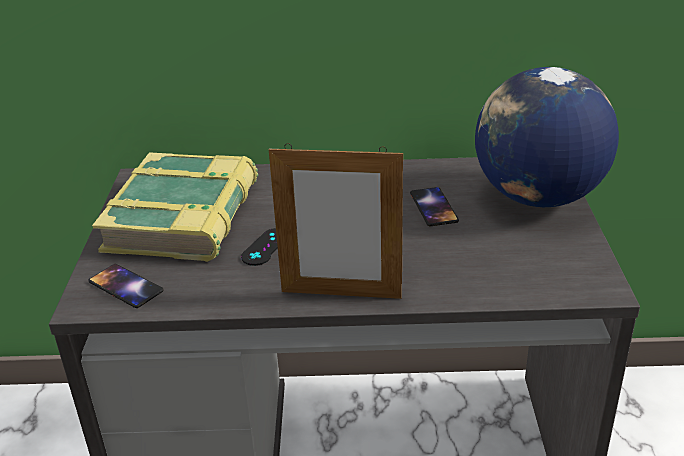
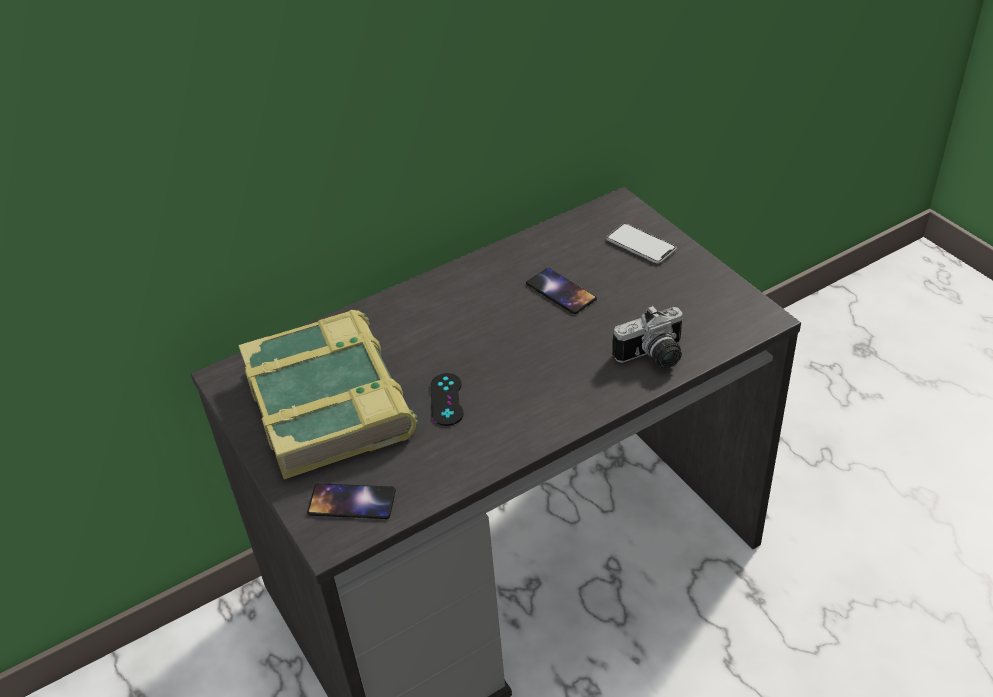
camera: 30 degrees left, 10 degrees up
picture frame [269,143,403,299] -> none
globe [475,67,619,207] -> phone [606,223,677,264]
none -> camera [612,305,683,368]

